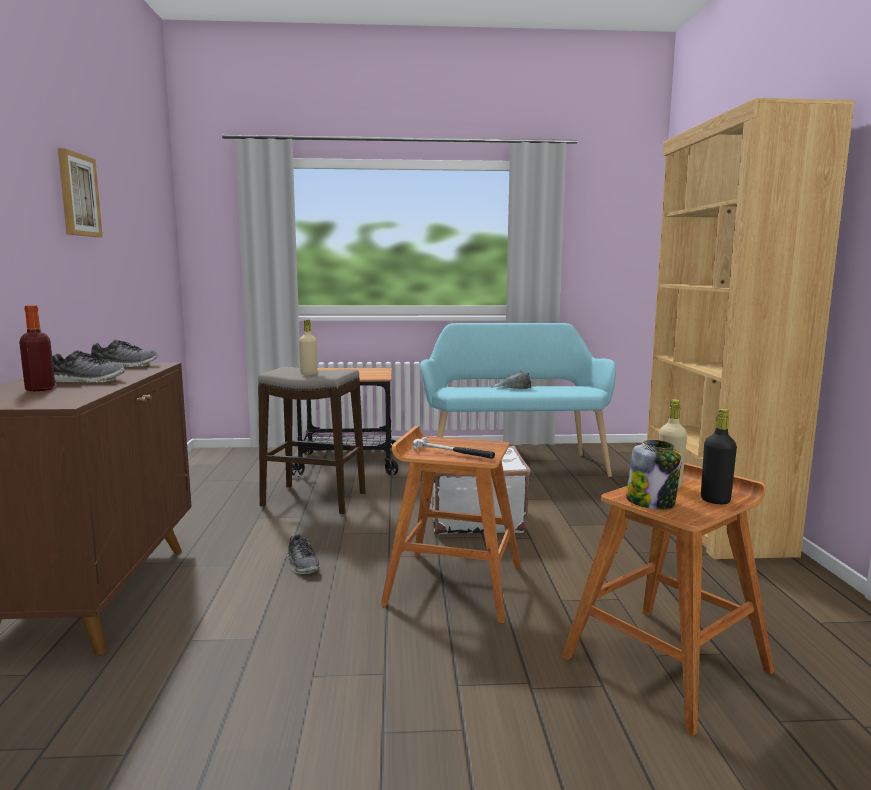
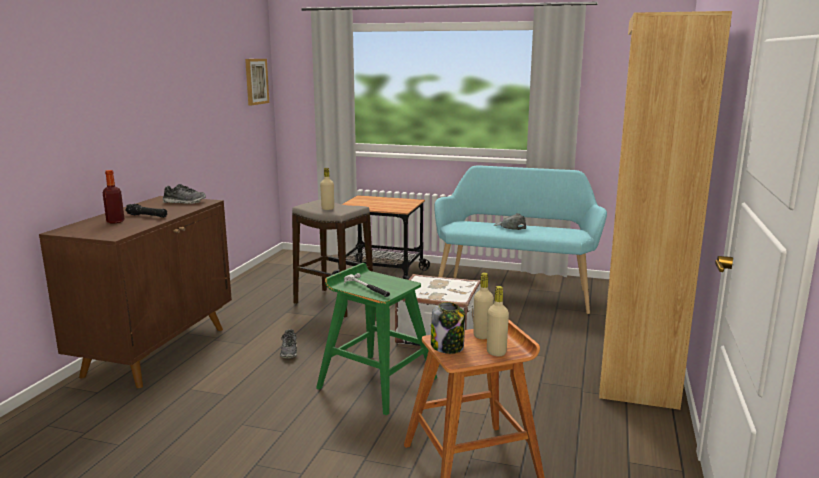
camera: 20 degrees right, 5 degrees up
shoe [52,350,125,383] -> black flashlight [125,204,167,218]
picture [58,148,103,237] -> picture moved to [245,59,269,106]
brown stool [380,426,521,623] -> green stool [316,263,437,416]
black bottle [701,409,737,504] -> beige bottle [487,286,509,356]

